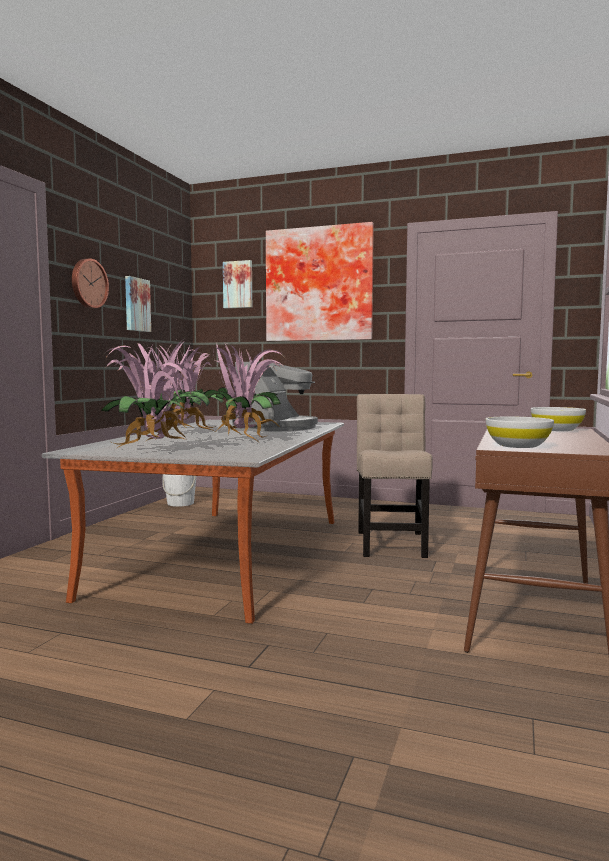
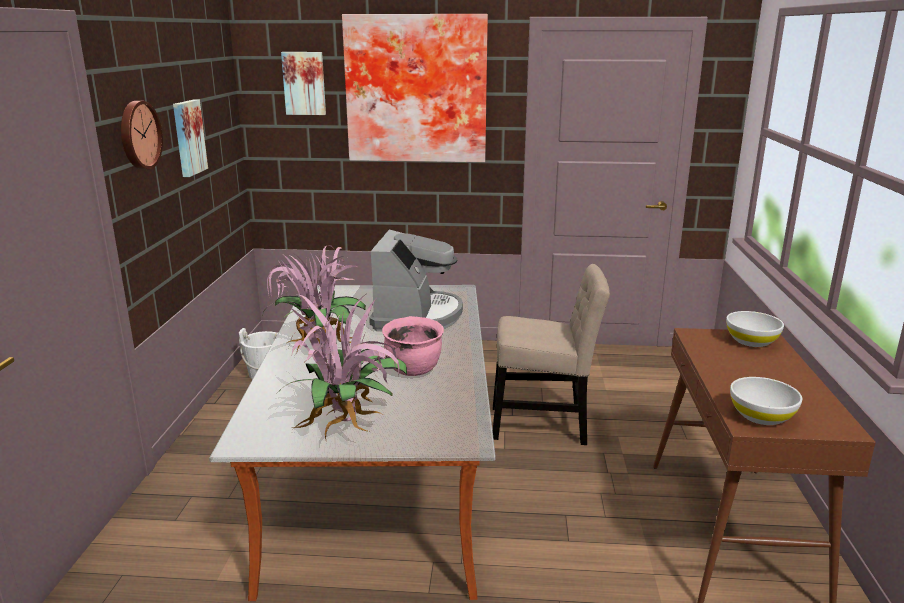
camera: 15 degrees left, 15 degrees up
potted plant [204,342,287,441] -> pink cooking pot [382,316,444,376]
beige chair [357,394,433,558] -> beige chair turned 105 degrees clockwise [493,264,610,445]

